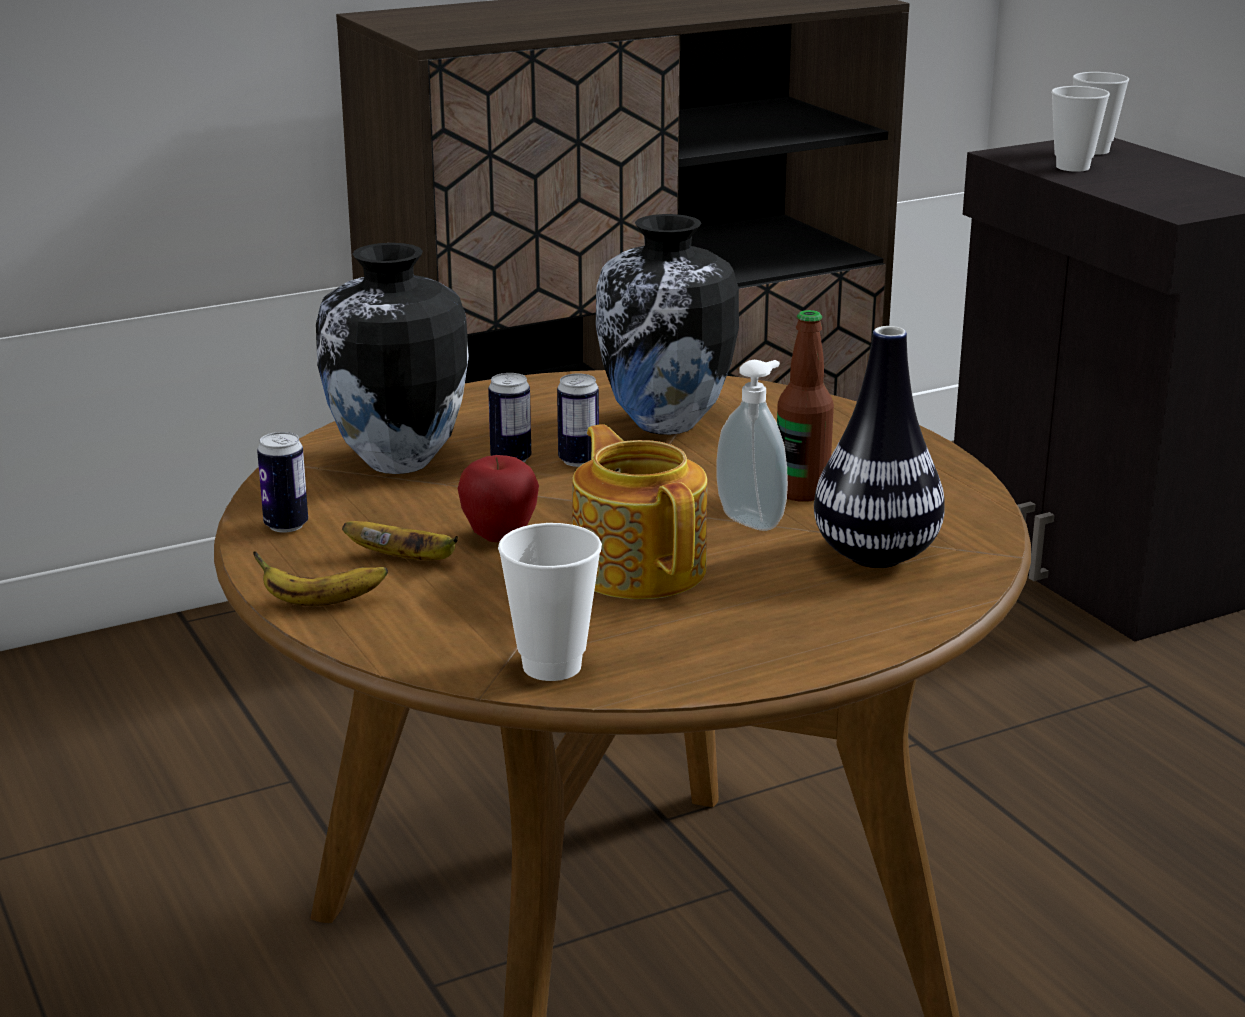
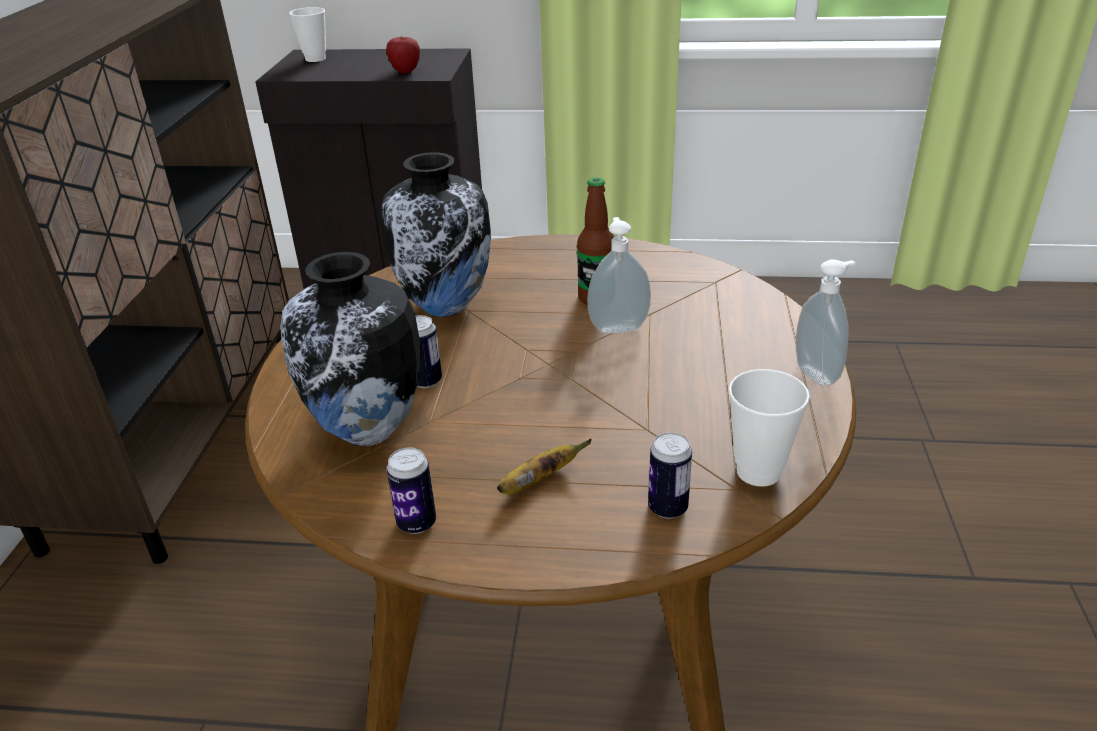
camera: 55 degrees left, 10 degrees up
banana [253,551,388,606] -> none
apple [458,455,539,542] -> apple moved to [386,37,420,74]
can [557,373,599,467] -> can moved to [648,432,692,519]
teapot [572,424,707,599] -> none
vase [814,326,945,568] -> none
cup [1051,86,1110,172] -> none
none -> soap dispenser [796,259,855,386]

